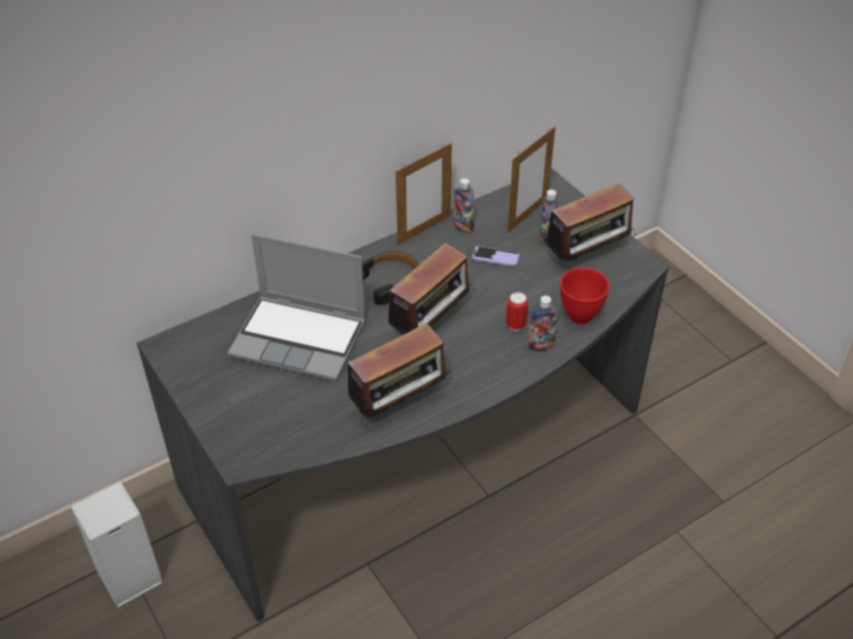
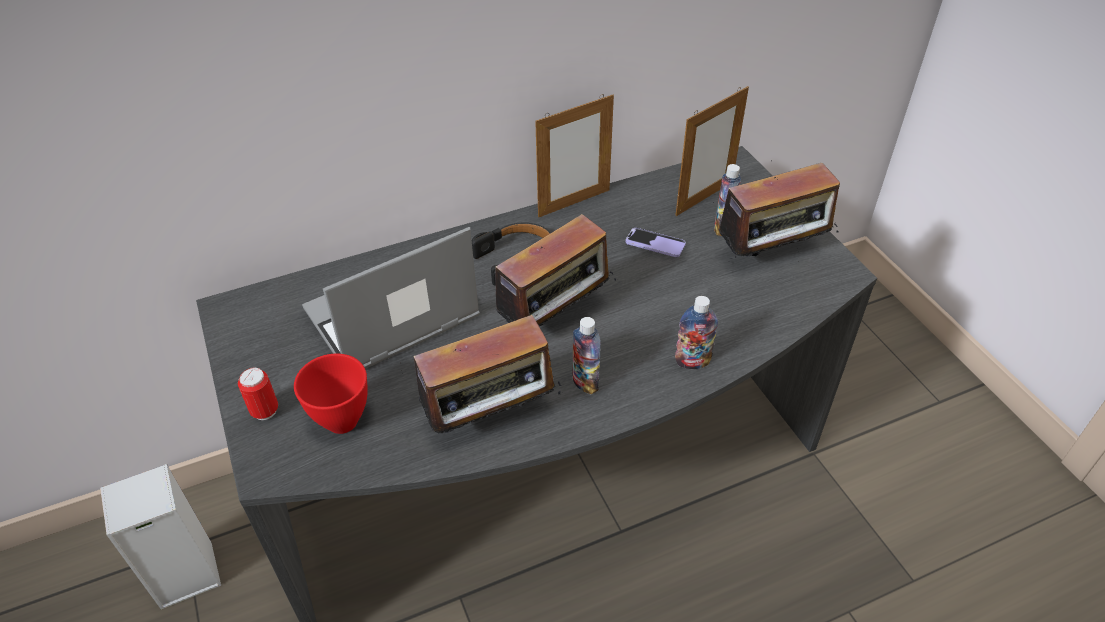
camera: 10 degrees right, 0 degrees up
laptop [228,234,366,381] -> laptop turned 120 degrees clockwise [302,227,480,369]
bottle [454,178,474,234] -> bottle moved to [572,317,601,394]
can [506,292,528,331] -> can moved to [238,368,278,420]
red bowl [560,267,610,324] -> red bowl moved to [294,354,368,434]

